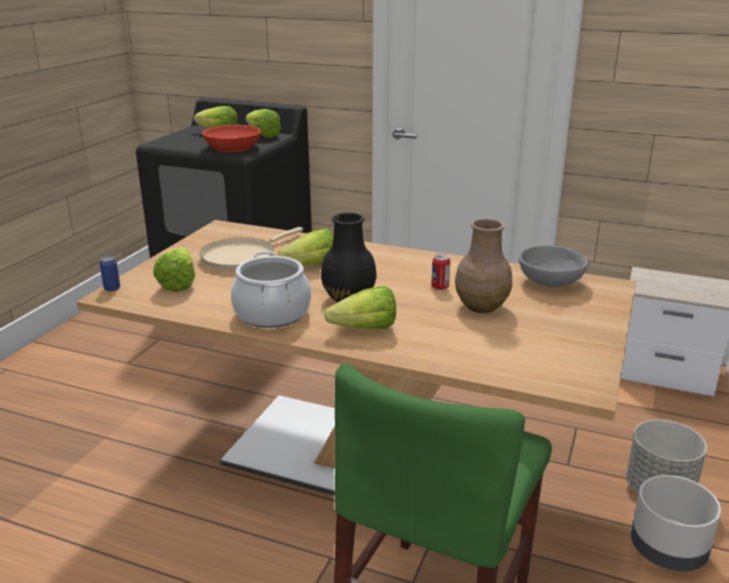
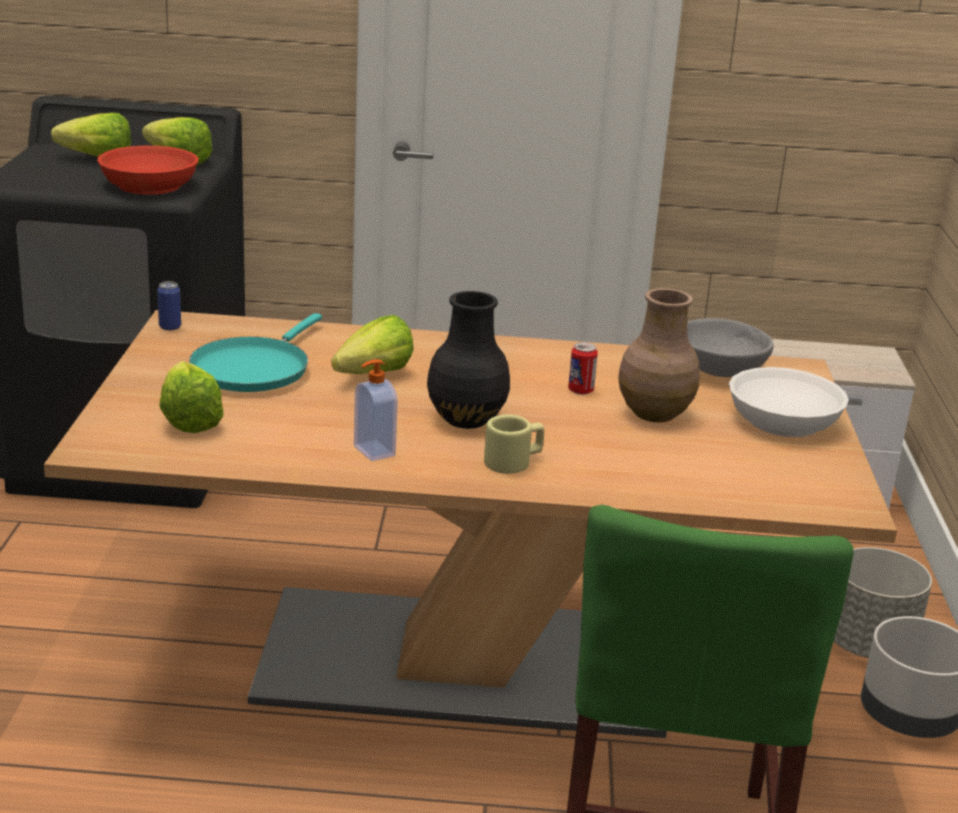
camera: 20 degrees left, 0 degrees up
can [100,256,120,291] -> can moved to [157,281,181,331]
beige frying pan [199,227,303,270] -> turquoise frying pan [189,313,322,392]
cooking pot [231,251,311,328] -> soap dispenser [354,359,398,461]
lettuce [324,286,396,329] -> beige mug [484,415,544,474]
none -> white bowl [729,367,849,437]

